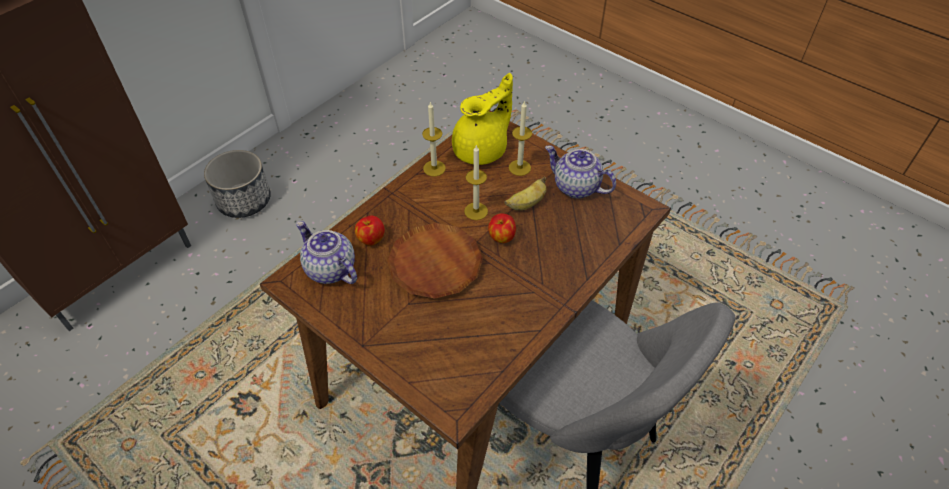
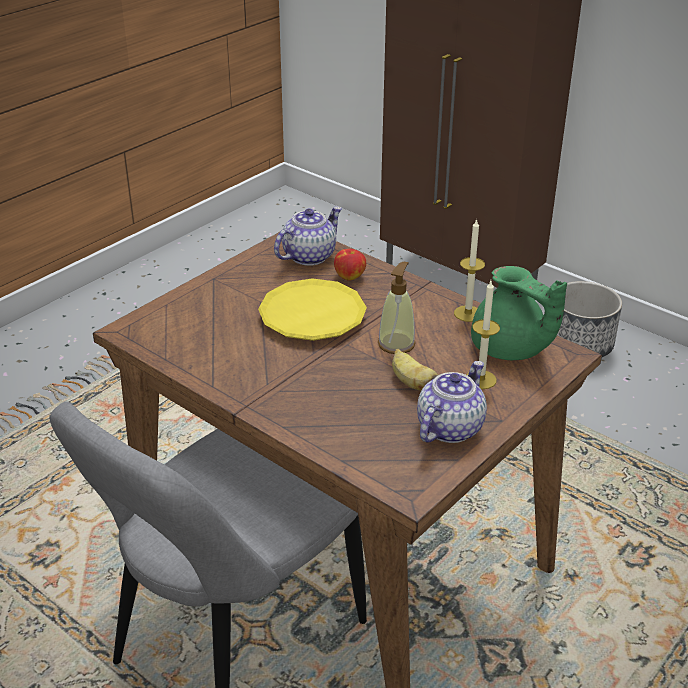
camera: 90 degrees right, 15 degrees down
brown plate [387,223,483,298] -> yellow plate [258,278,367,341]
yellow teapot [452,73,513,165] -> green teapot [471,266,567,360]
candle [464,145,488,220] -> soap dispenser [378,262,416,354]
apple [488,214,516,243] -> none

